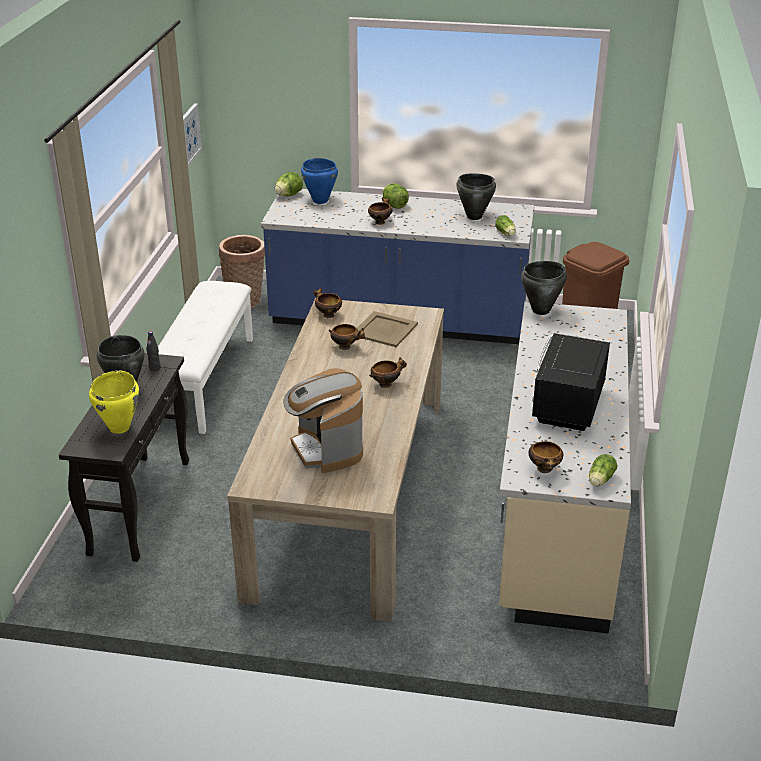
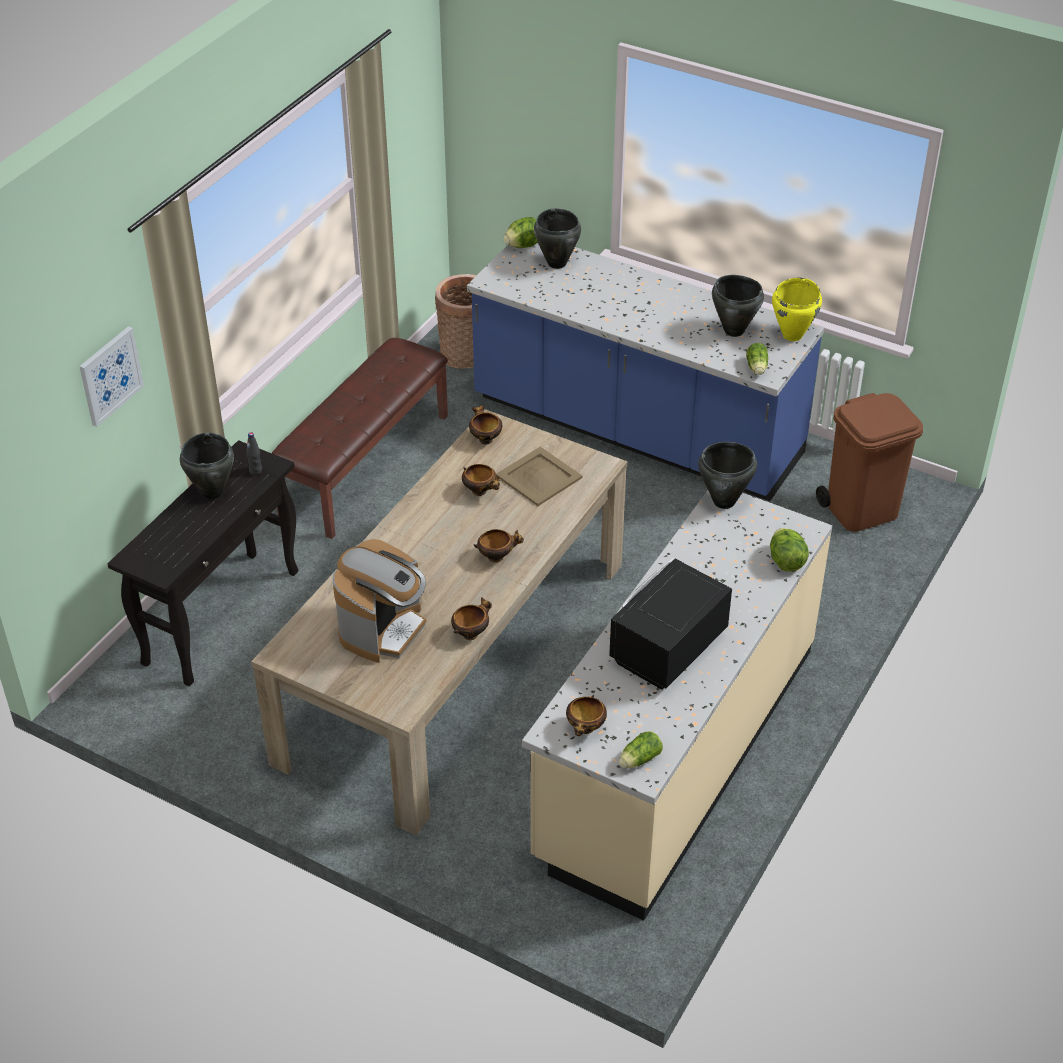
camera: 20 degrees right, 10 degrees up
yellow cooking pot [89,370,139,434] -> yellow cooking pot moved to [772,278,822,341]
white bench [158,281,253,434] -> brown bench [272,338,448,539]
picture [183,103,202,166] -> picture moved to [79,326,144,427]
coffee machine [284,368,363,473] -> coffee machine turned 150 degrees counterclockwise [332,539,426,663]
blue cooking pot [301,158,338,204] -> black cooking pot [534,208,581,269]
bowl [368,197,393,225] -> bowl moved to [451,597,492,640]
lettuce [383,184,409,209] -> lettuce moved to [770,528,809,571]

